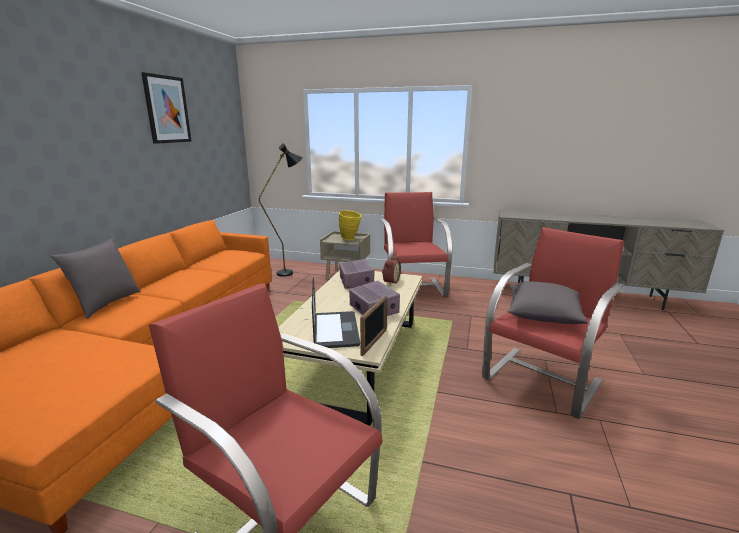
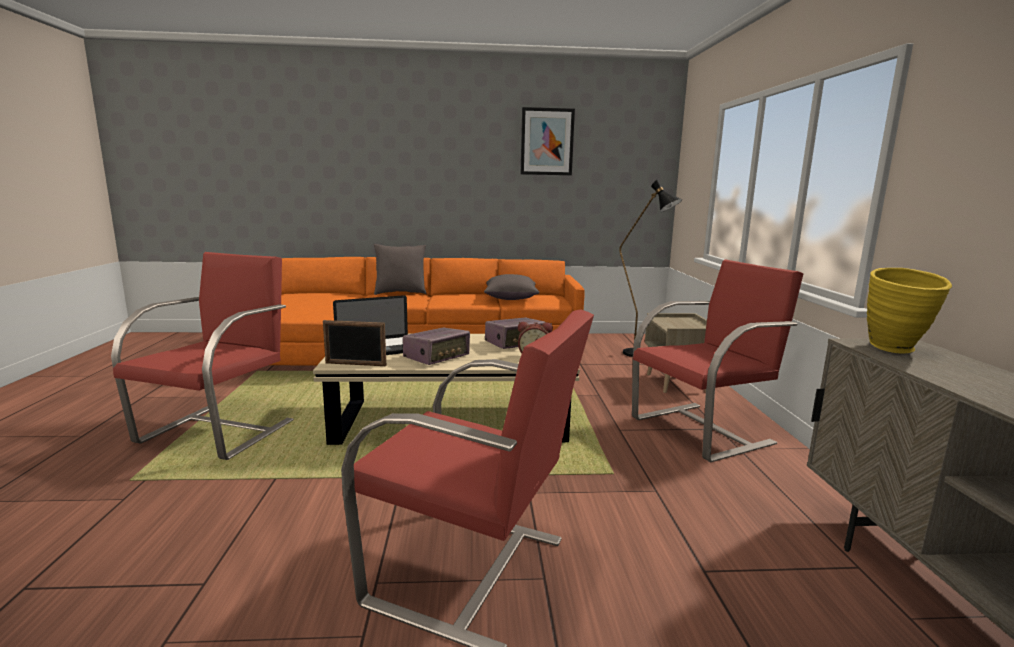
camera: 70 degrees right, 5 degrees down
yellow vase [339,211,362,240] -> yellow vase moved to [867,268,952,353]
grey pillow [508,281,588,324] -> grey pillow moved to [484,274,540,300]

